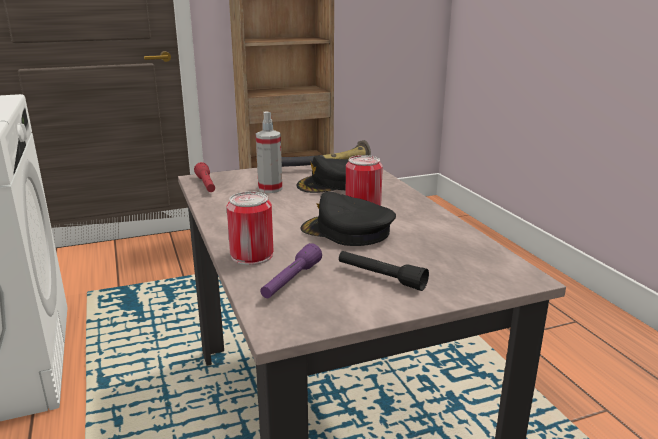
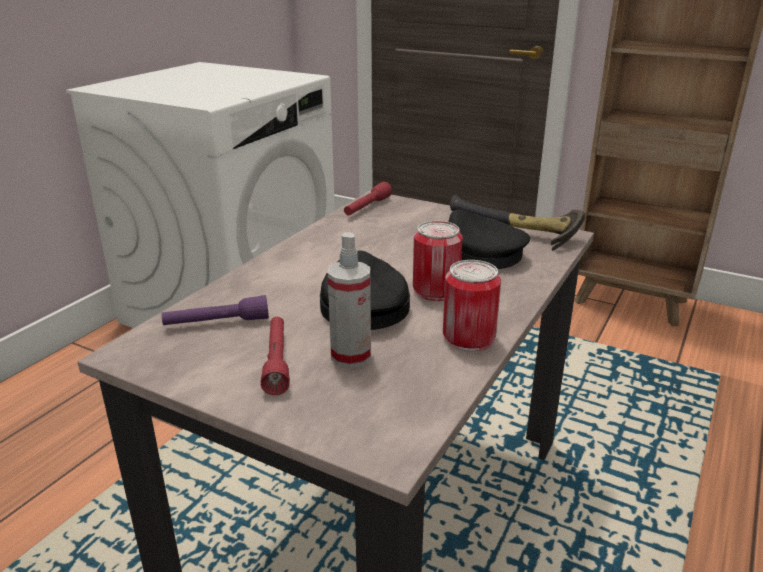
camera: 50 degrees right, 5 degrees up
can [227,192,273,265] -> can moved to [443,260,501,351]
spray bottle [256,111,282,193] -> spray bottle moved to [328,232,371,368]
black flashlight [339,251,429,291] -> red flashlight [261,317,290,395]

